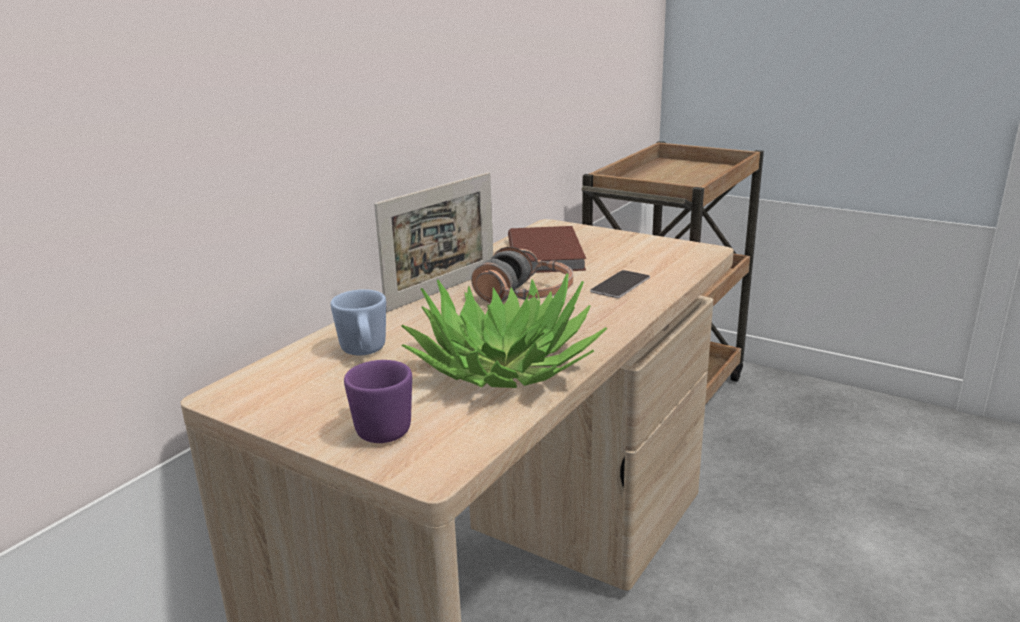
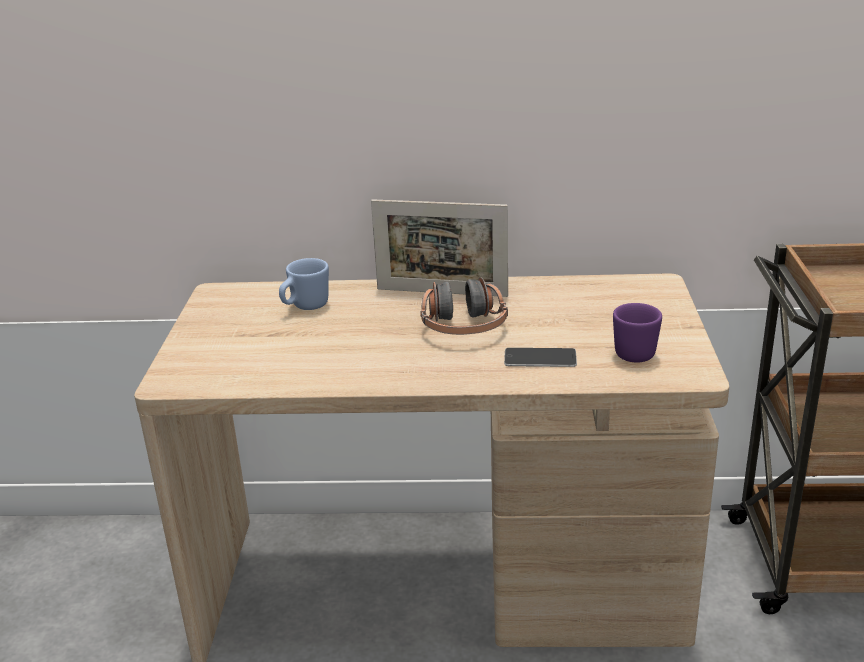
camera: 60 degrees right, 5 degrees up
purple mug [344,360,412,443] -> purple mug moved to [613,303,662,363]
potted plant [402,273,607,388] -> none
brown book [508,226,586,273] -> none

